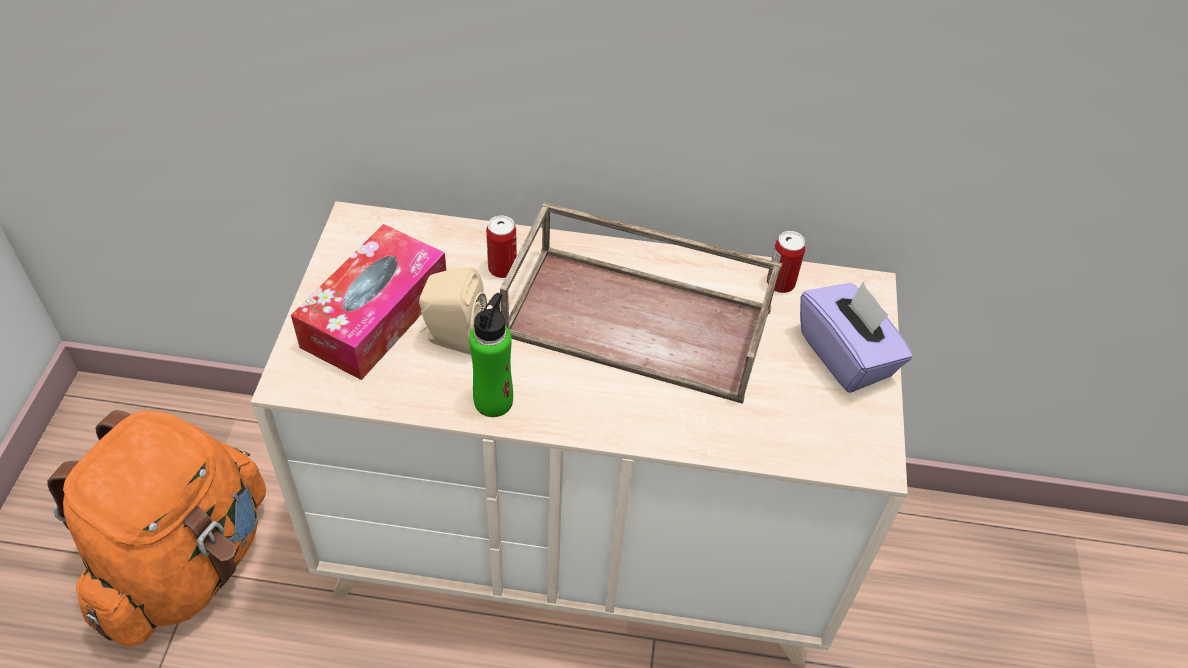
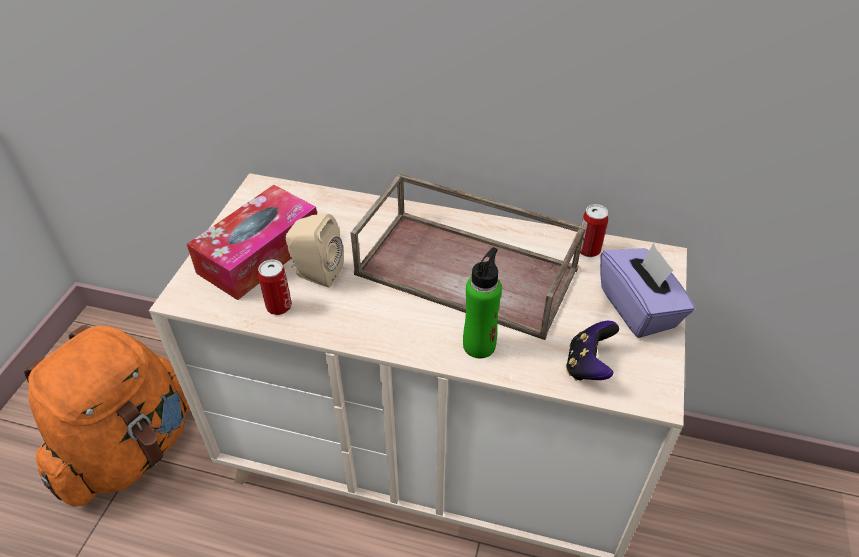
camera: 10 degrees right, 5 degrees down
green bottle [469,293,513,417] -> green bottle moved to [463,247,502,358]
can [486,215,517,278] -> can moved to [258,260,292,315]
none -> game controller [566,321,619,381]

